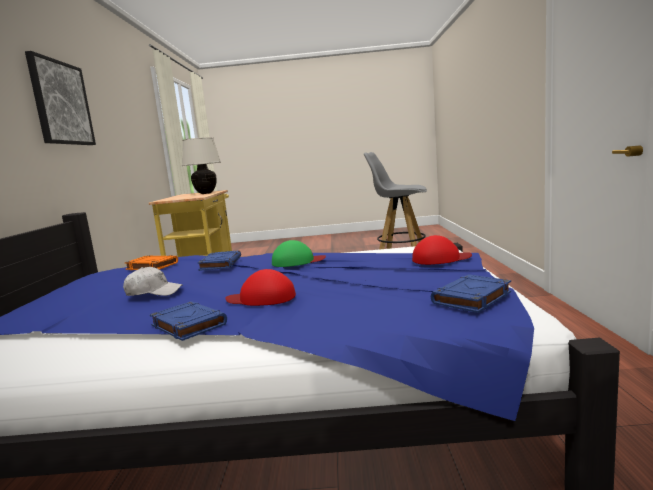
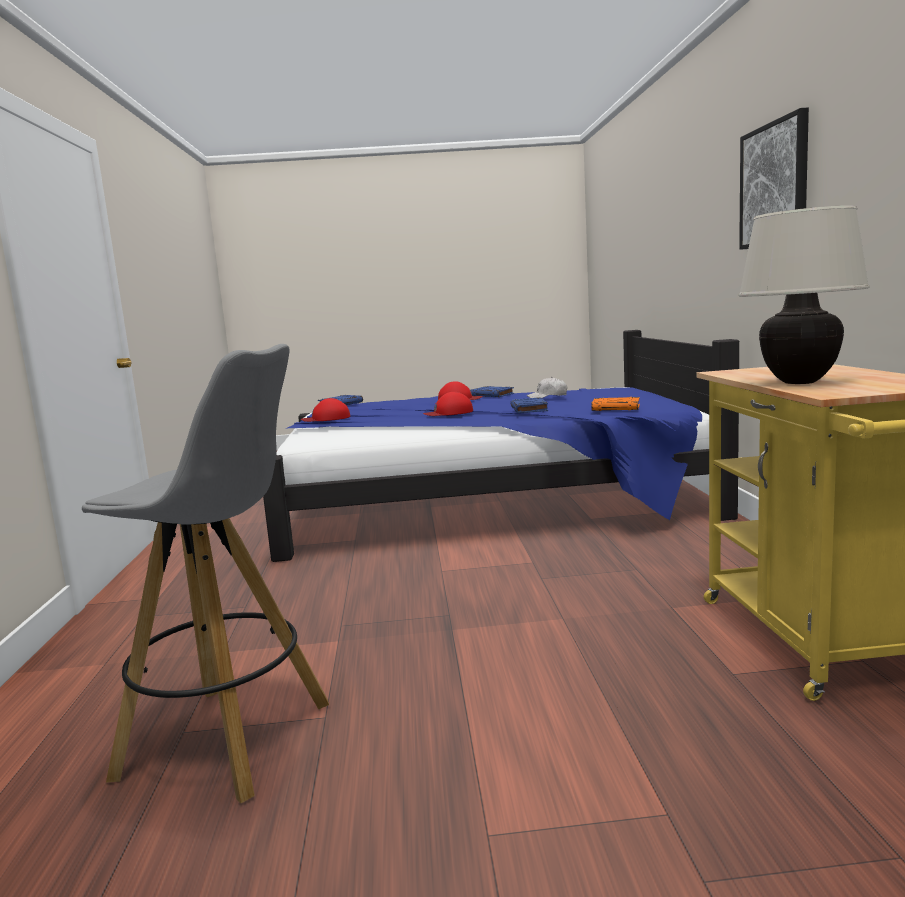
camera: 175 degrees right, 0 degrees up
green cap [272,240,326,267] -> red cap [423,392,473,416]

